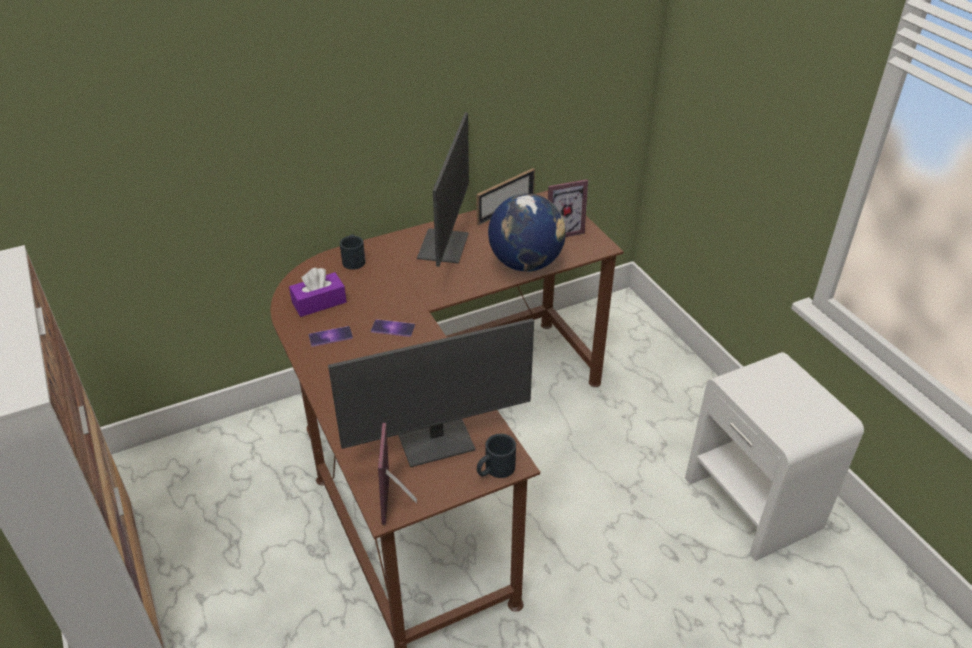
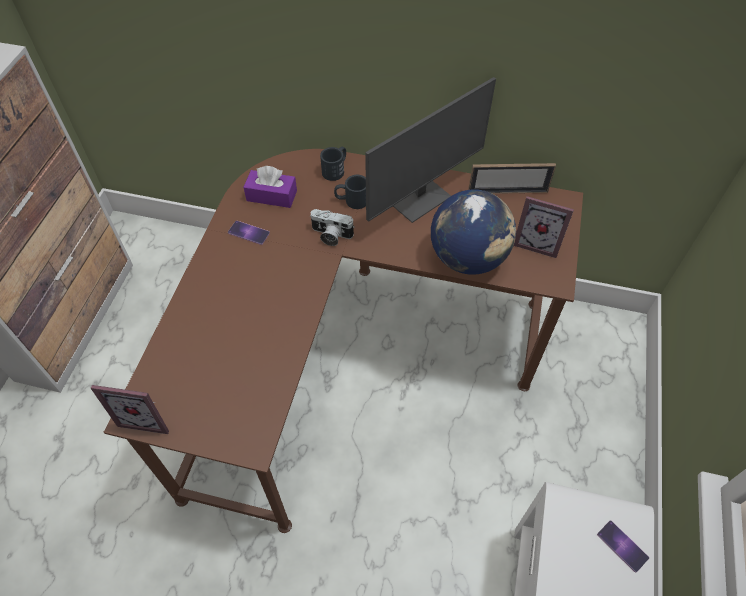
camera: 40 degrees right, 15 degrees up
monitor [328,318,534,467] -> none
phone [371,319,415,337] -> phone moved to [597,521,649,572]
picture frame [378,423,417,525] -> picture frame turned 120 degrees counterclockwise [91,385,169,434]
black mug [477,434,516,478] -> black mug moved to [334,175,366,209]
none -> camera [310,209,355,246]

